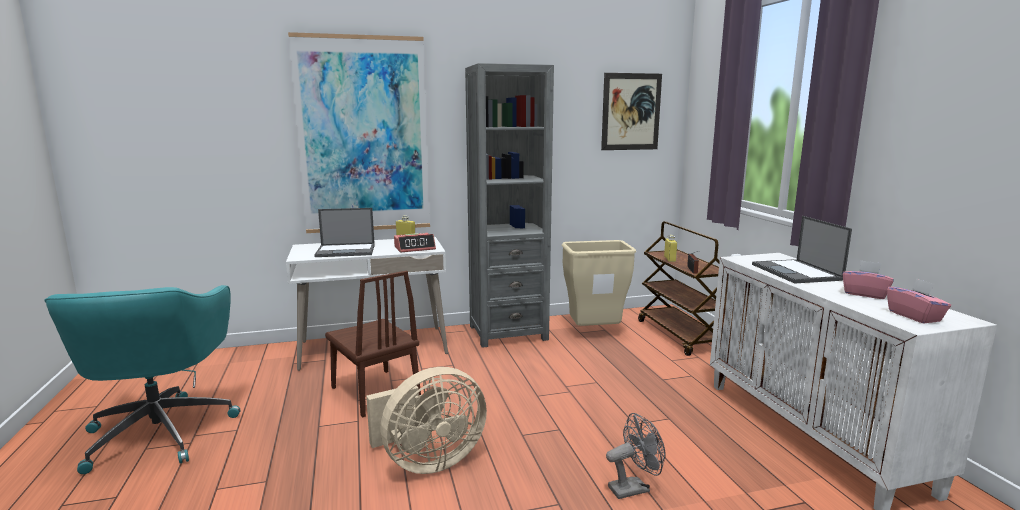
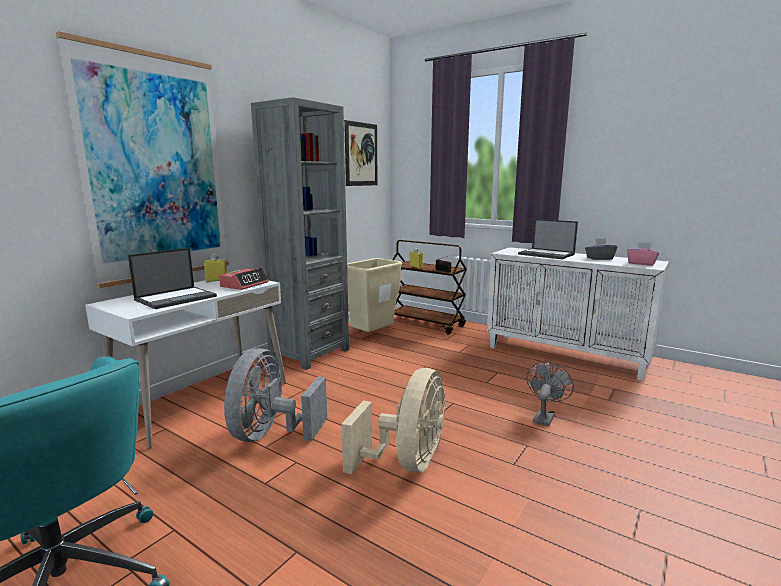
camera: 40 degrees left, 0 degrees up
brown chair [325,271,421,417] -> grey fan [224,348,327,442]
pink tissue box [843,260,893,299] -> grey tissue box [585,238,617,260]

